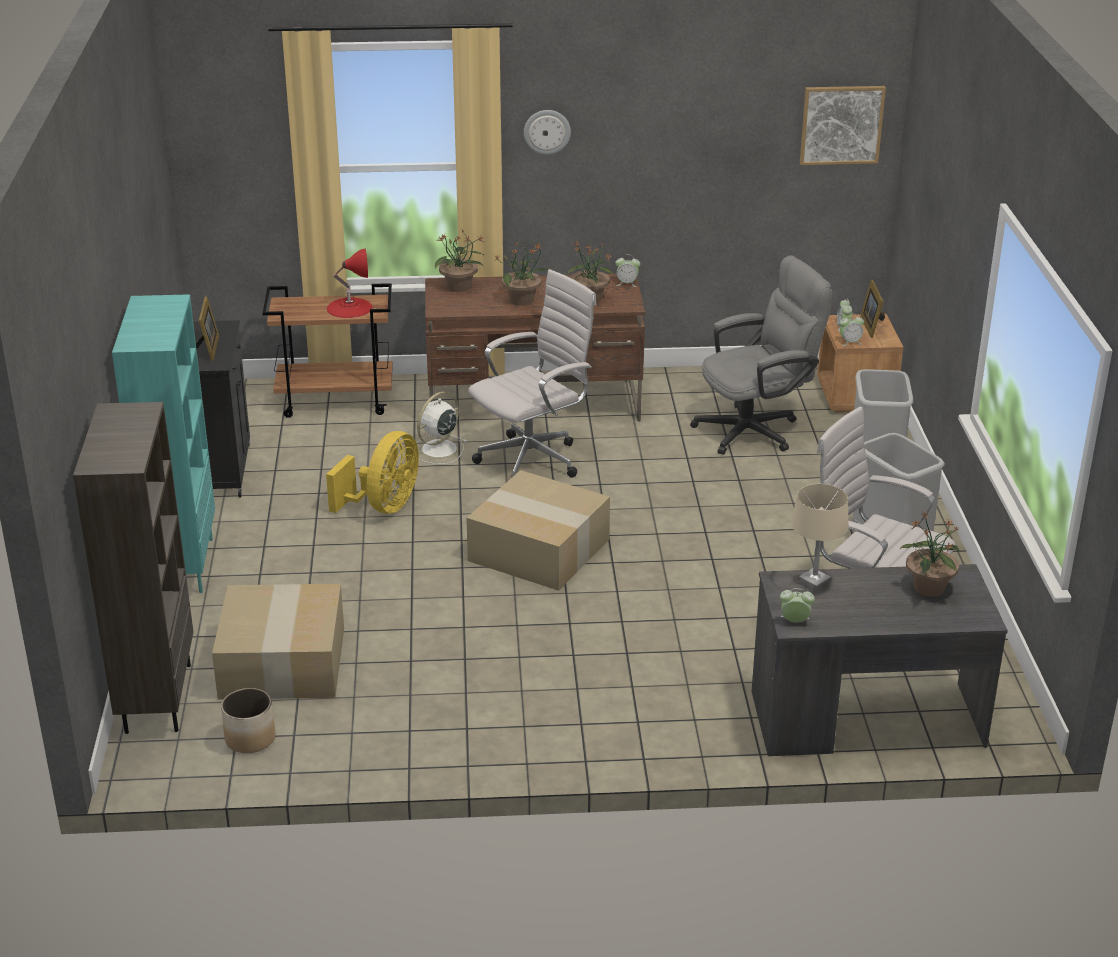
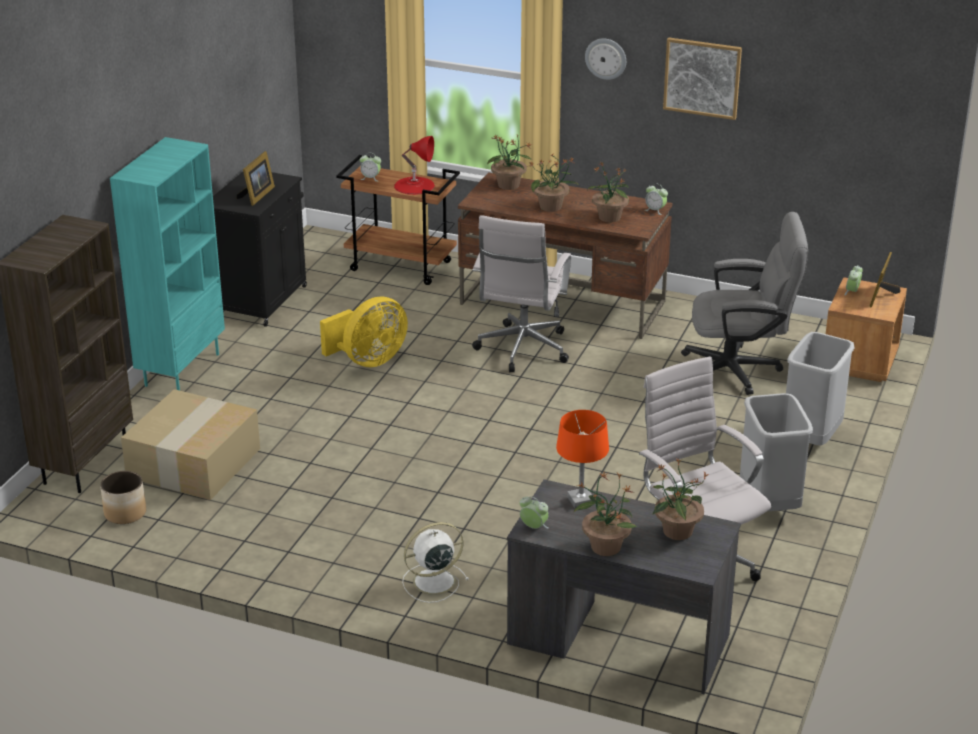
camera: 25 degrees right, 0 degrees up
white fan [416,391,467,464] -> white fan moved to [402,522,469,603]
cardboard box [466,470,610,591] -> none
white office chair [468,269,596,478] -> white office chair turned 120 degrees clockwise [472,215,571,372]
beige table lamp [791,484,849,592] -> orange table lamp [556,410,609,508]
picture [800,86,886,165] -> picture moved to [663,37,742,120]
alarm clock [840,314,864,346] -> alarm clock moved to [360,153,381,182]
none -> potted plant [573,472,637,556]

